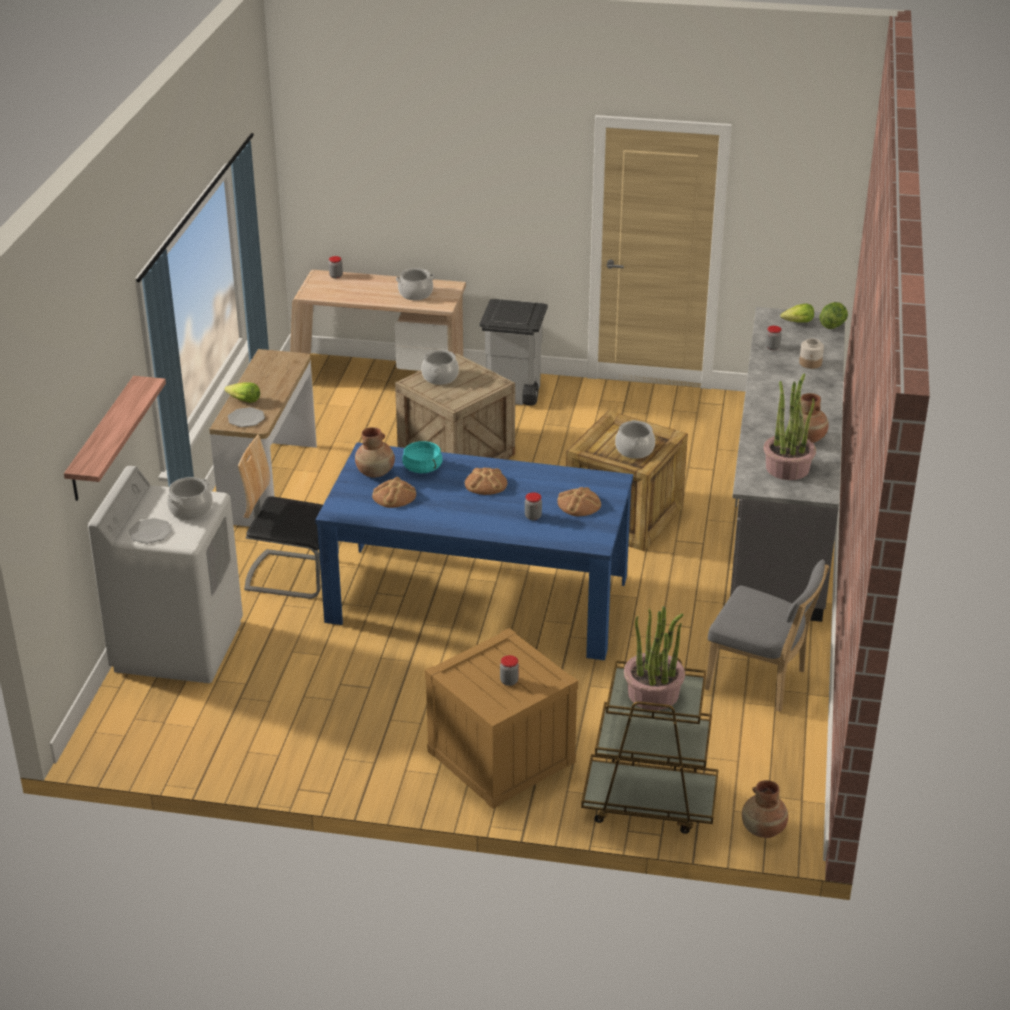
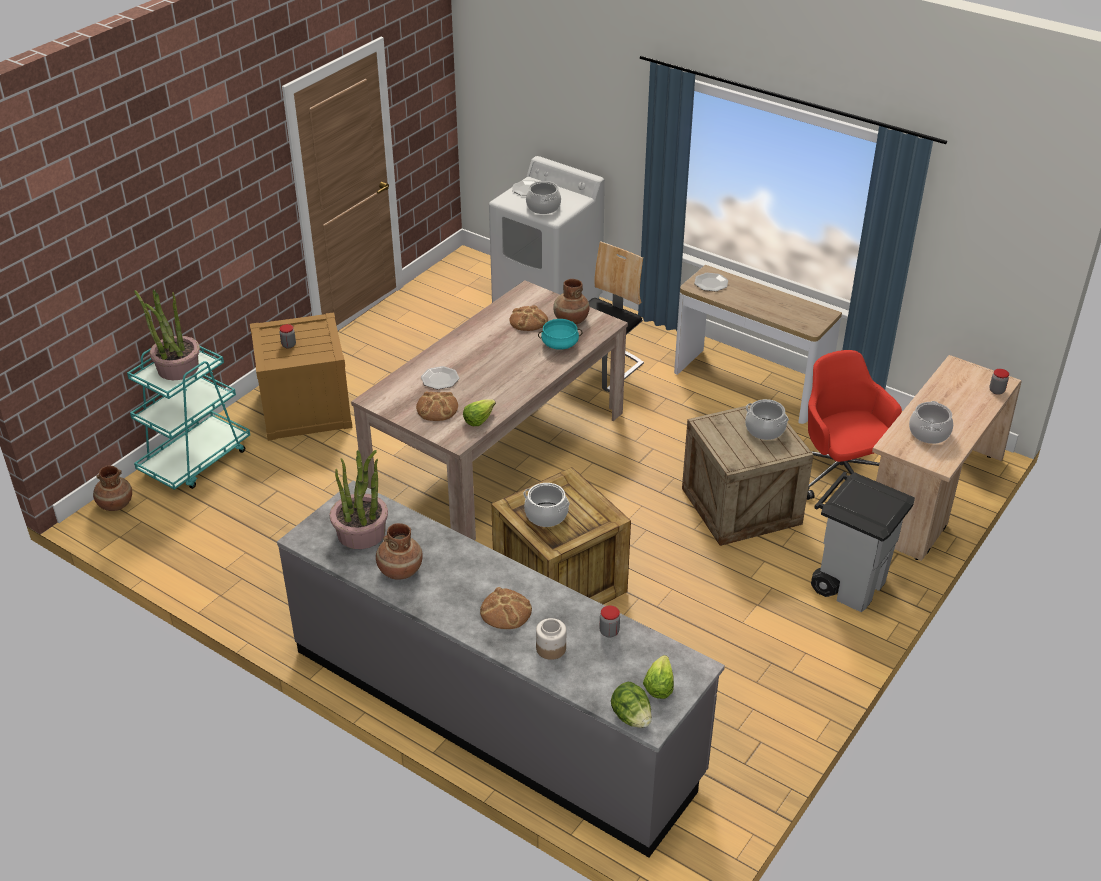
camera: 115 degrees right, 5 degrees up
shelf [64,376,166,501] -> none
lettuce [224,382,260,403] -> lettuce moved to [463,399,496,426]
blue dining table [315,442,633,660] -> beige dining table [351,280,628,541]
bread [465,468,507,495] -> bread moved to [480,587,532,629]
jar [525,492,542,520] -> plate [421,366,459,389]
brown cart [581,658,719,834] -> turquoise cart [127,346,250,490]
grey chair [705,559,829,712] -> none
none -> red office chair [807,350,902,500]

